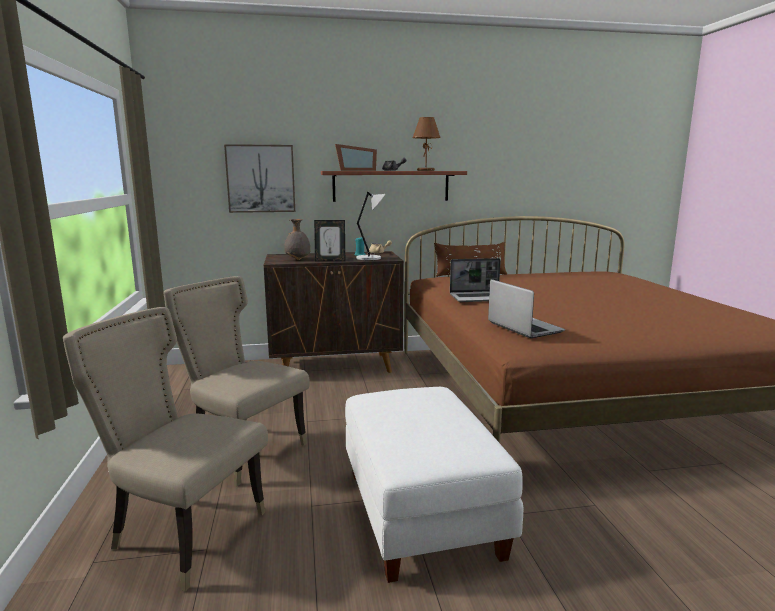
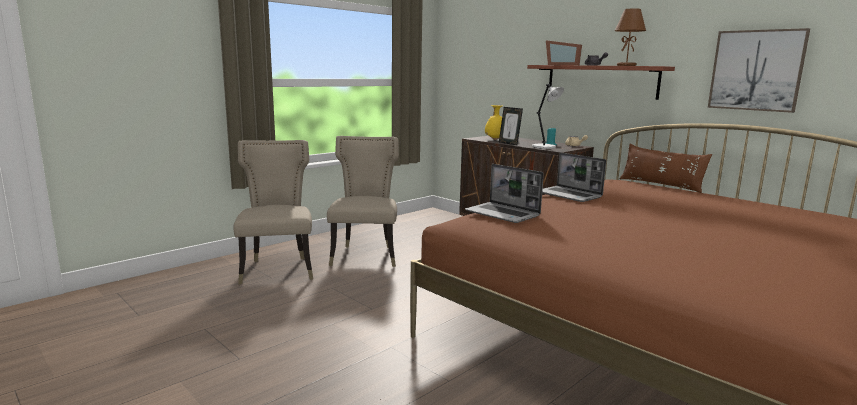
camera: 55 degrees right, 0 degrees up
picture [224,144,295,213] -> picture moved to [708,28,810,113]
grey vase [284,219,311,260] -> yellow vase [485,105,502,140]
white ottoman [345,387,523,583] -> none
laptop [488,279,565,338] -> laptop turned 105 degrees clockwise [465,164,544,223]

